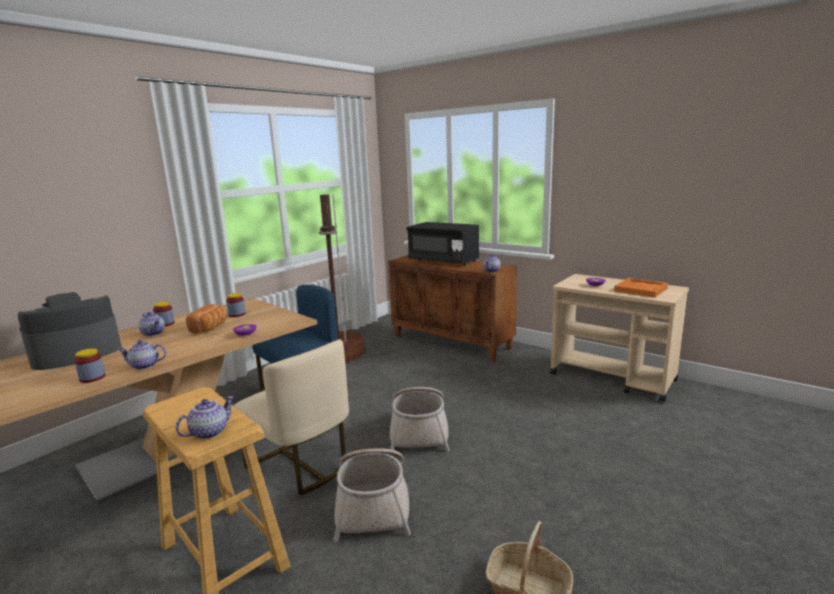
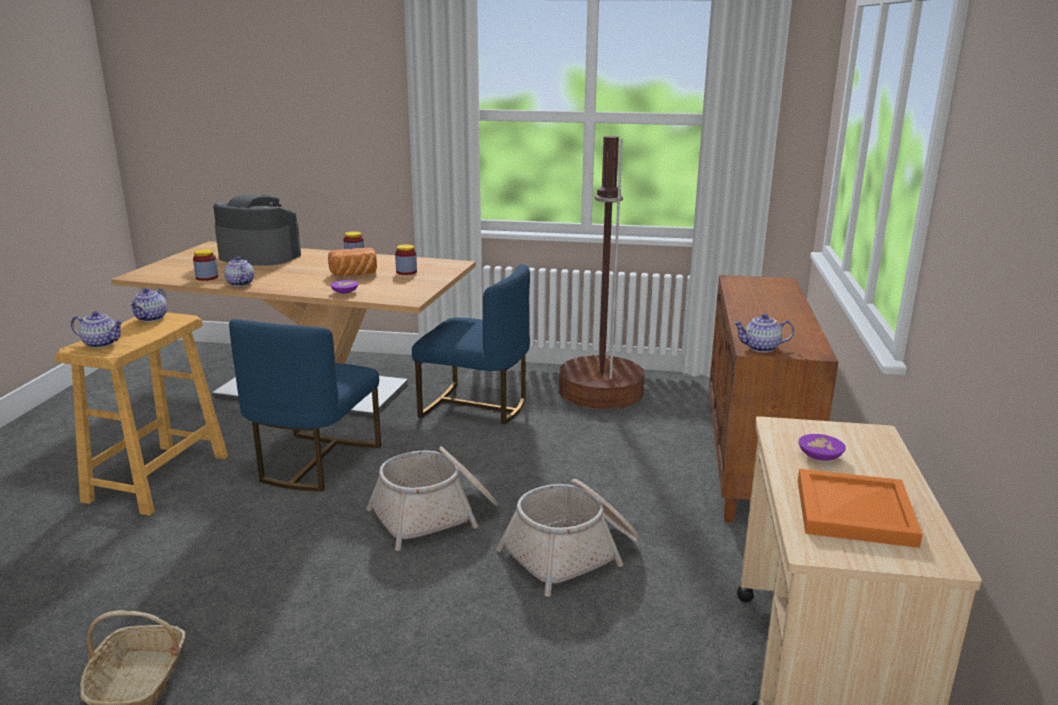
camera: 60 degrees right, 5 degrees up
teapot [138,312,165,336] -> teapot moved to [129,288,167,322]
beige chair [233,339,349,496] -> blue chair [229,319,381,491]
basket [333,448,411,542] -> basket moved to [496,479,640,597]
black microwave [406,222,480,266] -> none

